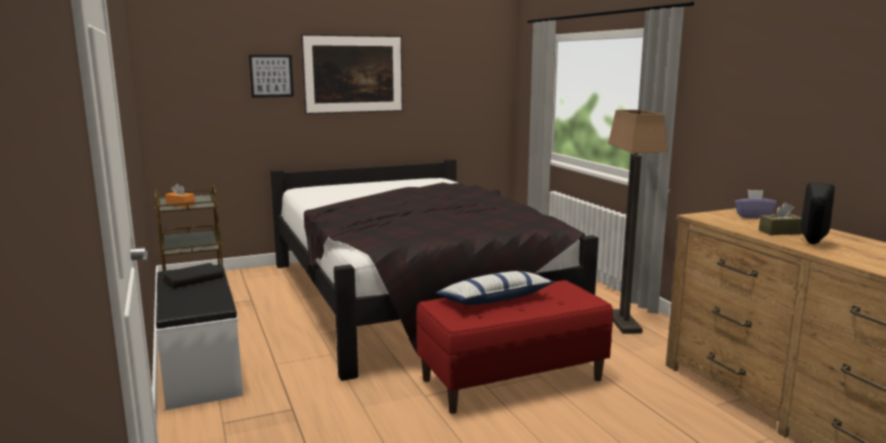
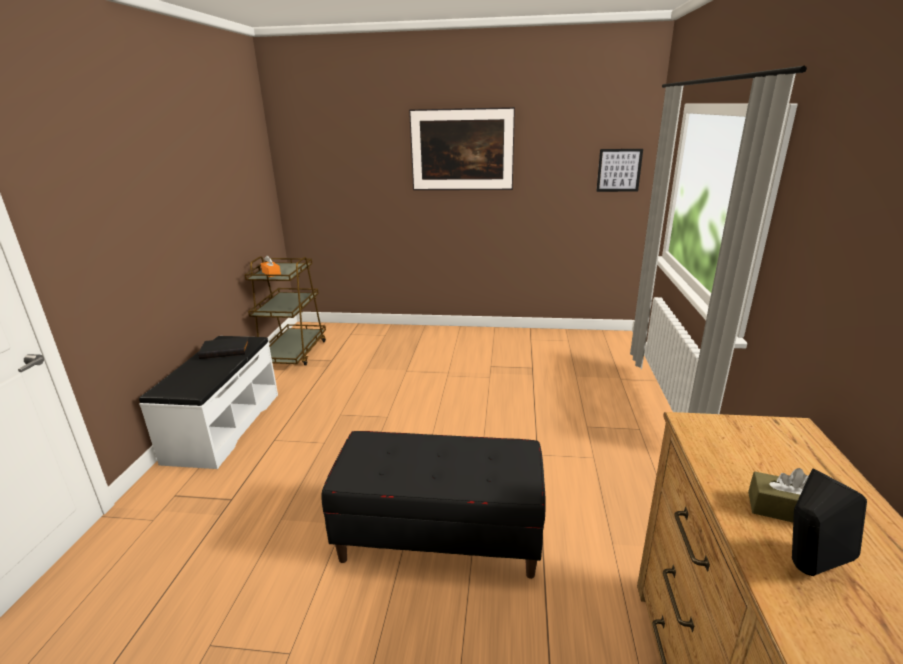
camera: 30 degrees right, 10 degrees up
picture [249,55,294,98] -> picture moved to [596,149,643,192]
black bed [270,159,598,381] -> none
red bench [416,280,613,414] -> black bench [321,431,546,579]
pillow [436,271,554,305] -> none
floor lamp [608,110,668,334] -> none
purple tissue box [734,189,777,218] -> none

